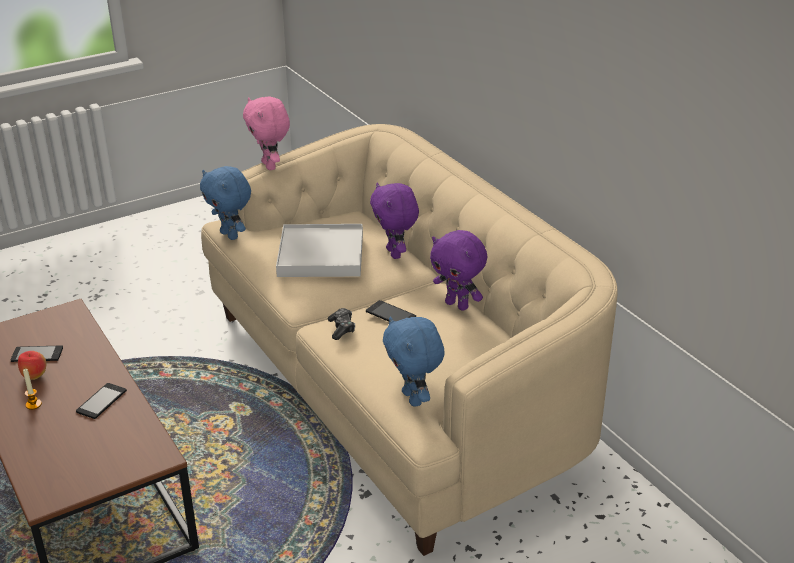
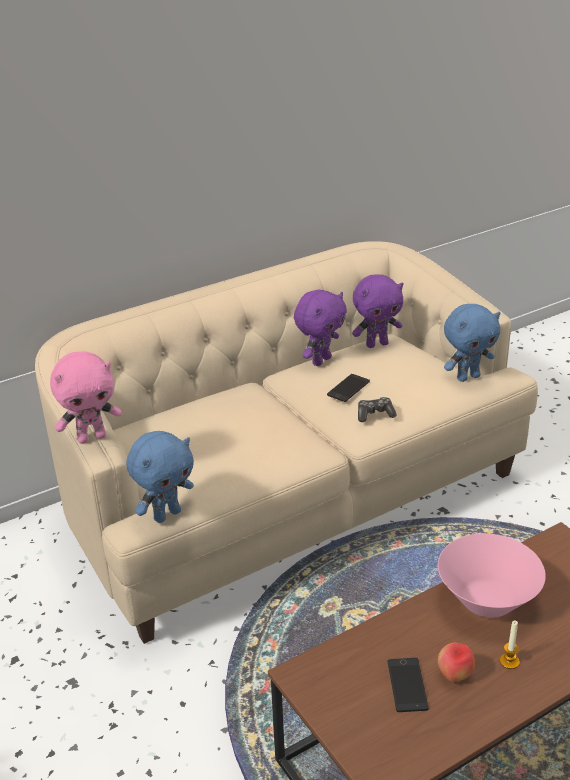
camera: 90 degrees left, 0 degrees up
phone [76,383,127,419] -> pink bowl [438,533,546,617]
white tray [276,224,363,277] -> none
purple plush toy [370,183,419,259] -> purple plush toy moved to [352,274,404,348]

